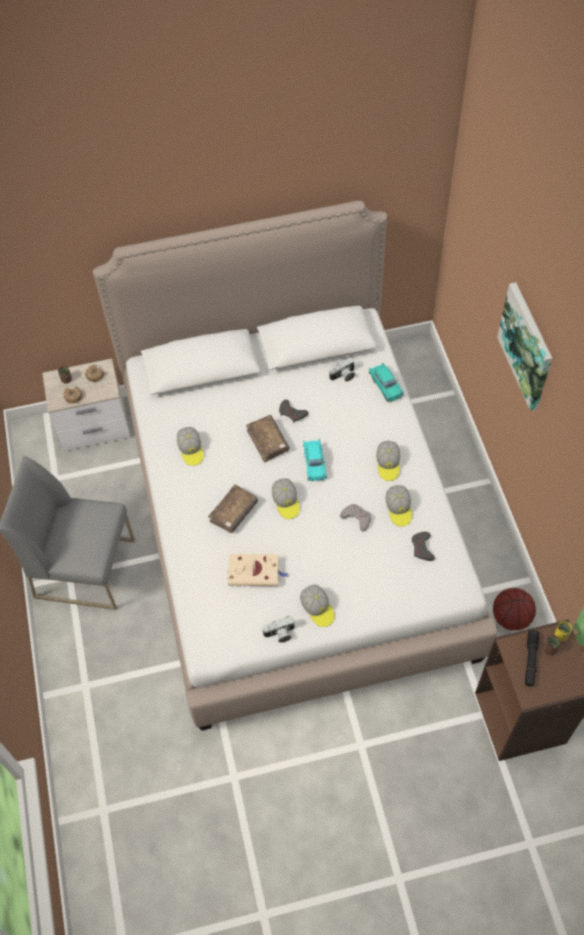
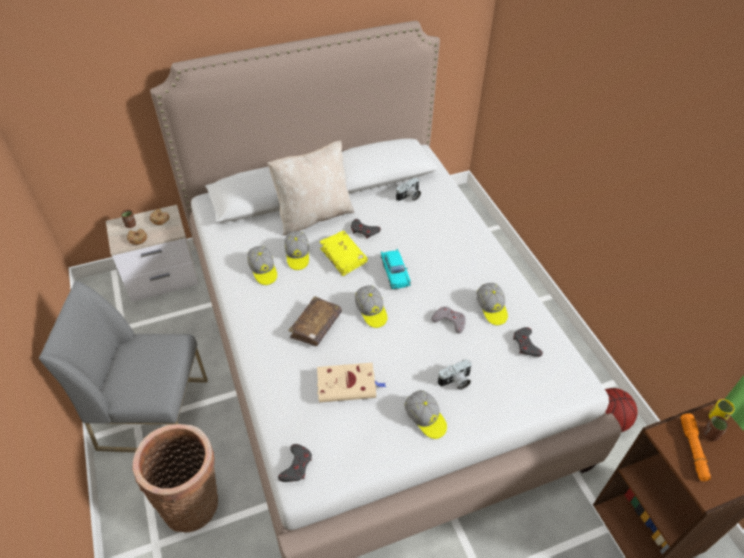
camera: 10 degrees left, 10 degrees down
brown book [246,415,289,463] -> yellow book [320,231,368,276]
camera [263,616,295,643] -> camera moved to [438,359,472,390]
turquoise toy car [369,362,404,402] -> none
cap [376,441,400,481] -> cap moved to [285,231,309,270]
picture [497,282,552,411] -> none
black flashlight [525,630,539,687] -> orange flashlight [681,413,711,481]
none -> basket [132,424,218,533]
none -> beige pillow [267,141,354,235]
none -> grey game controller [278,444,312,482]

